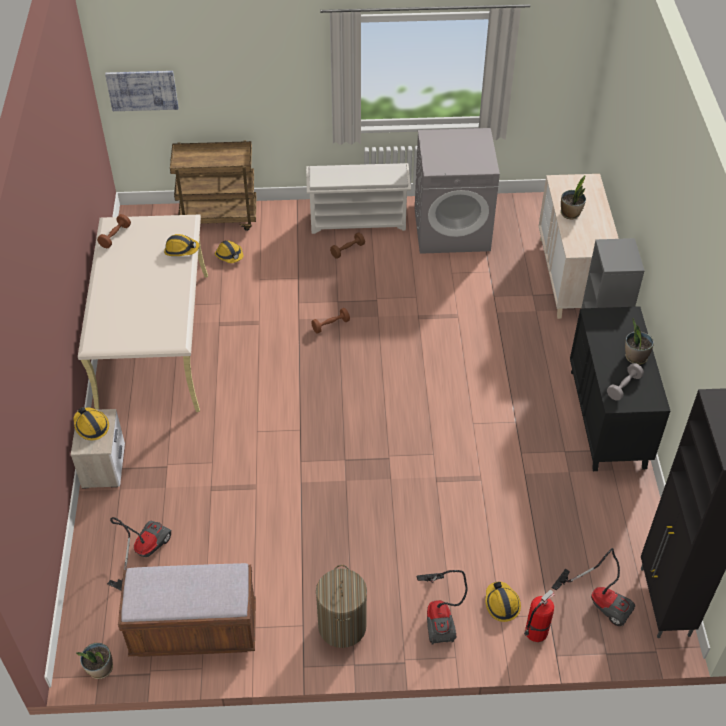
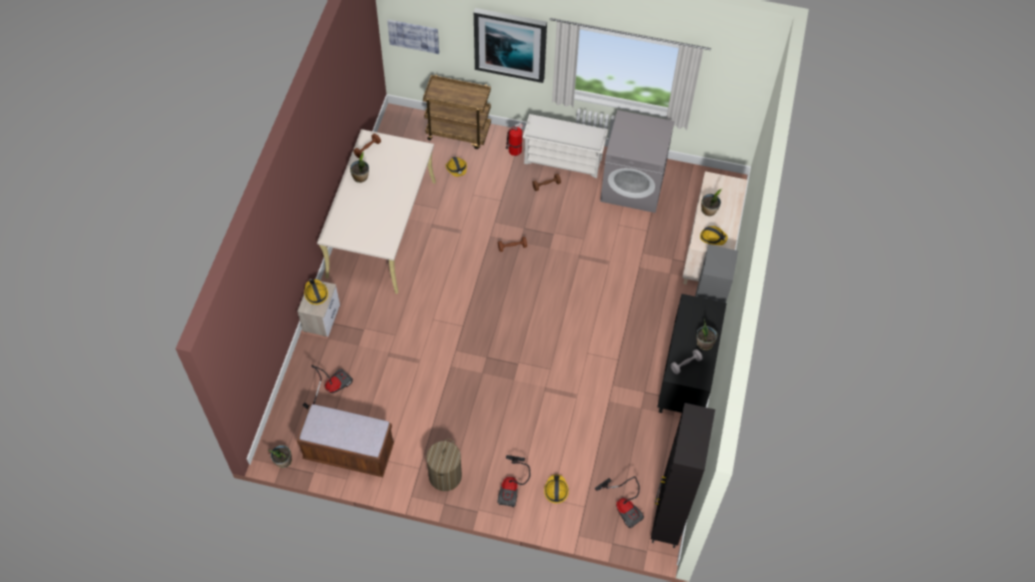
camera: 15 degrees right, 10 degrees up
hard hat [164,234,199,256] -> hard hat moved to [700,226,728,245]
fire extinguisher [524,589,554,642] -> fire extinguisher moved to [506,123,523,156]
none -> potted plant [350,151,369,183]
none -> picture [474,8,547,83]

